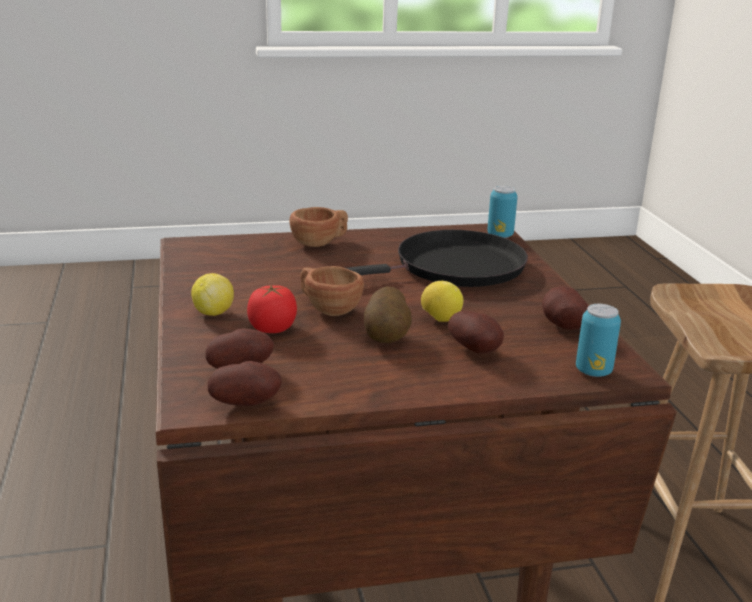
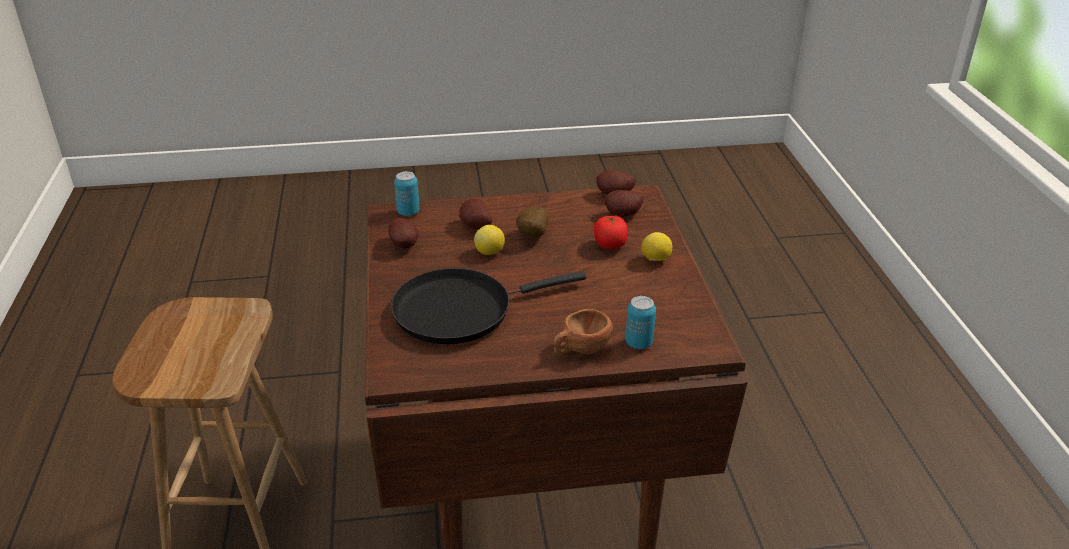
camera: 175 degrees left, 10 degrees up
brown cup [300,266,364,316] -> none
can [487,186,518,238] -> can moved to [626,296,656,349]

